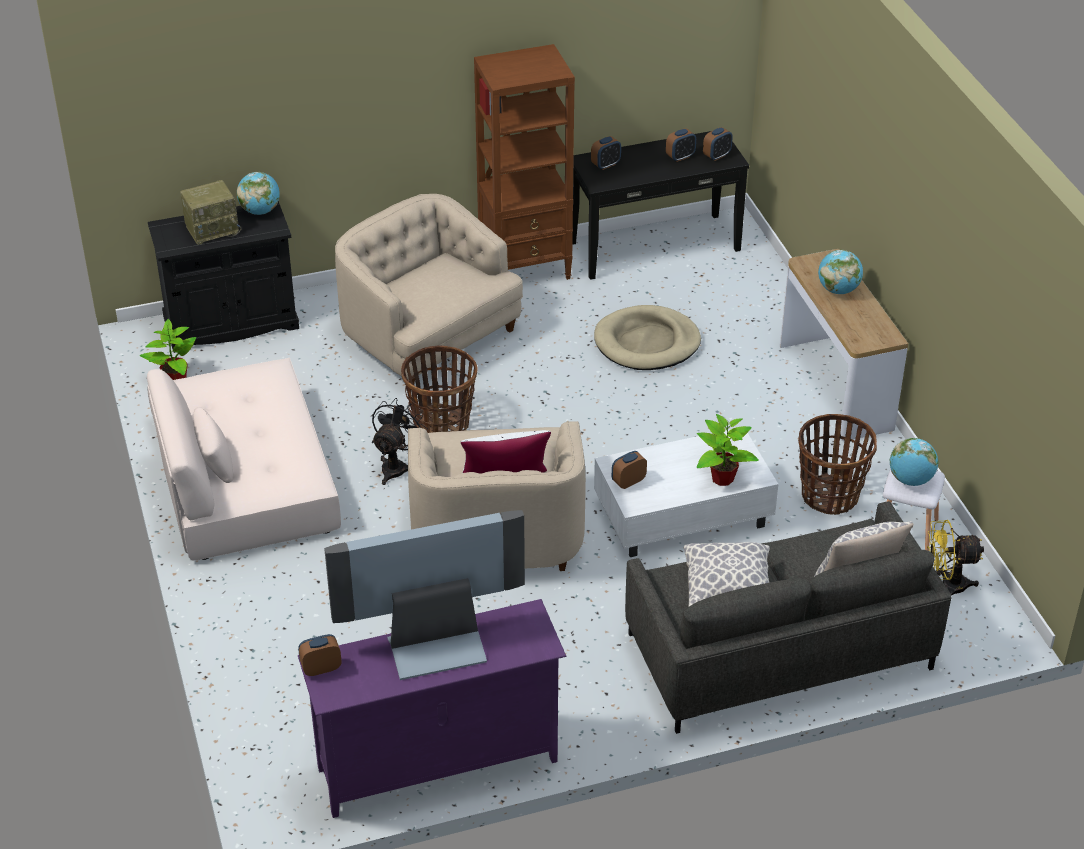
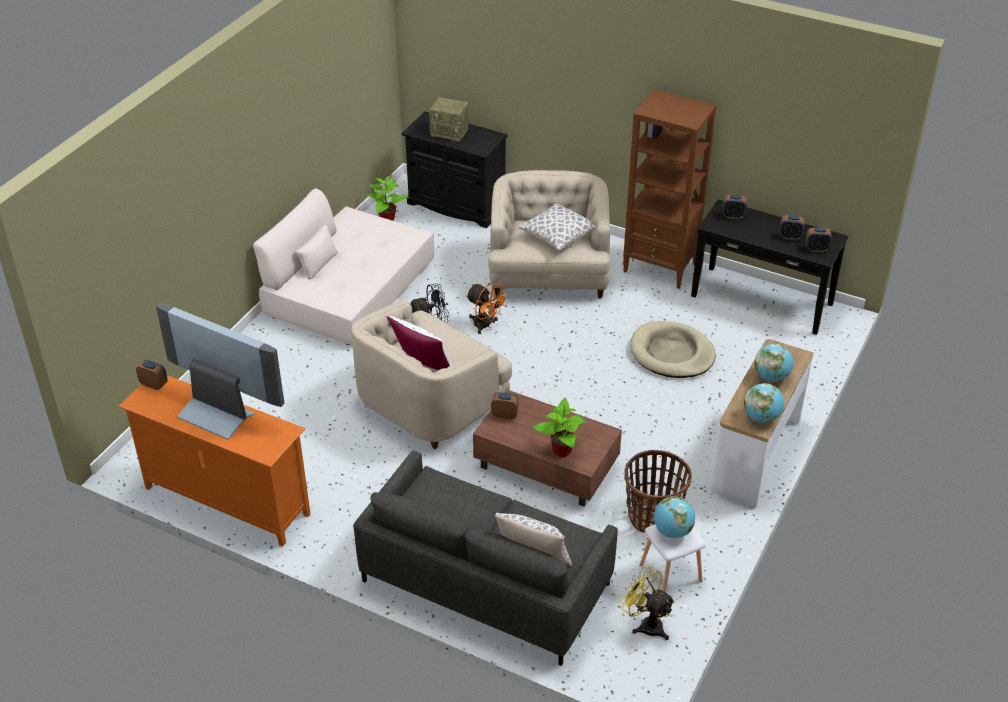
camera: 45 degrees right, 0 degrees up
globe [237,172,280,215] -> globe moved to [744,383,784,423]
purple tv stand [298,599,566,818] -> orange tv stand [118,375,310,547]
basket [401,346,478,433] -> orange fan [466,281,509,334]
white coffee table [594,429,778,557] -> brown coffee table [473,390,622,506]
pillow [684,542,770,606] -> pillow moved to [519,204,596,252]

